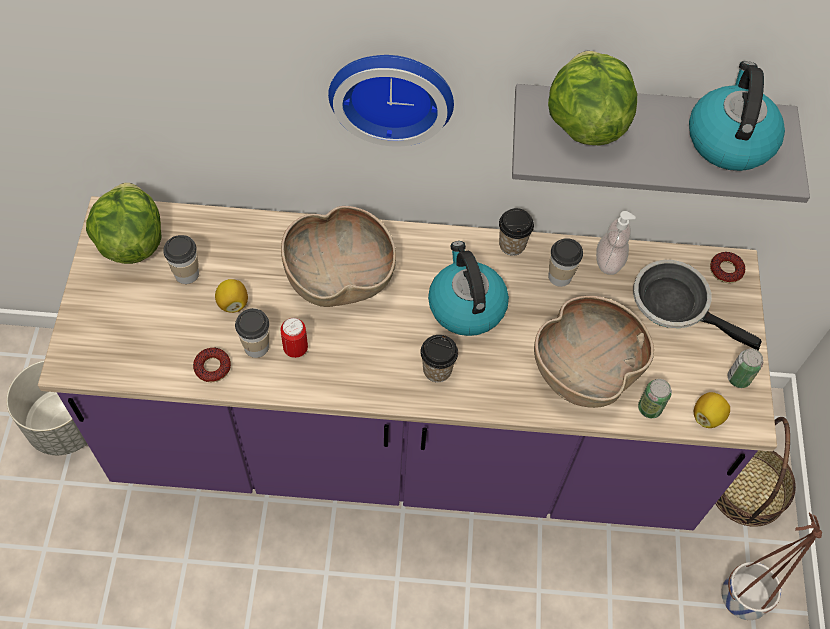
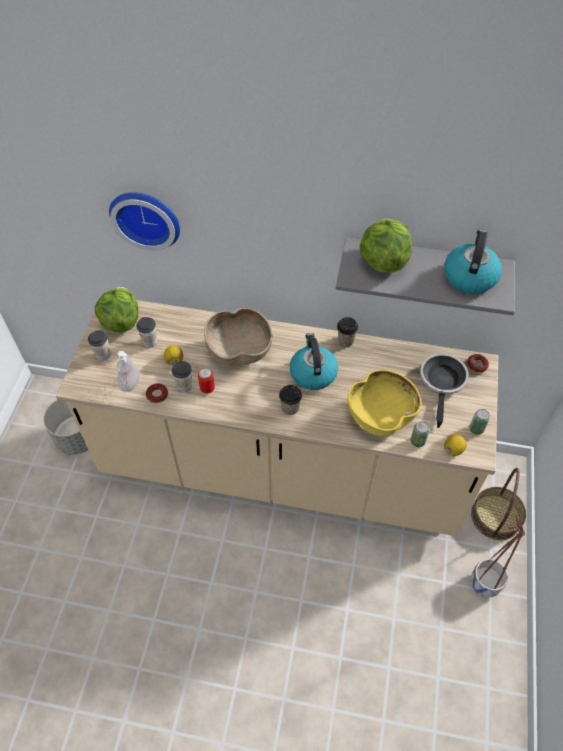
camera: 10 degrees right, 5 degrees down
purple counter [38,196,777,530] -> beige counter [56,300,498,536]
wall clock [328,55,454,147] -> wall clock moved to [109,192,180,251]
brown bowl [534,296,654,408] -> yellow bowl [348,370,422,436]
cup [548,238,583,287] -> cup moved to [88,330,111,361]
soap dispenser [596,211,636,275] -> soap dispenser moved to [117,351,140,392]
frying pan [633,260,762,350] -> frying pan turned 60 degrees clockwise [420,353,469,428]

